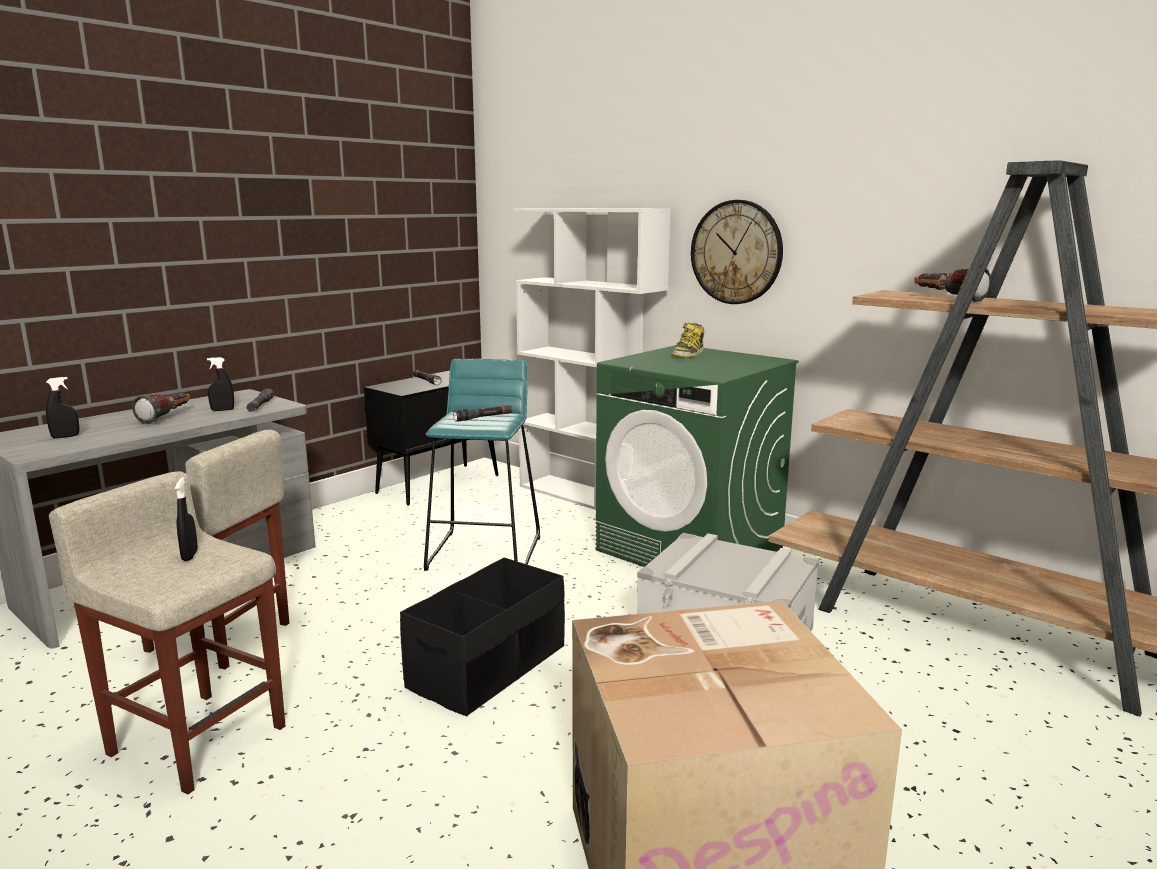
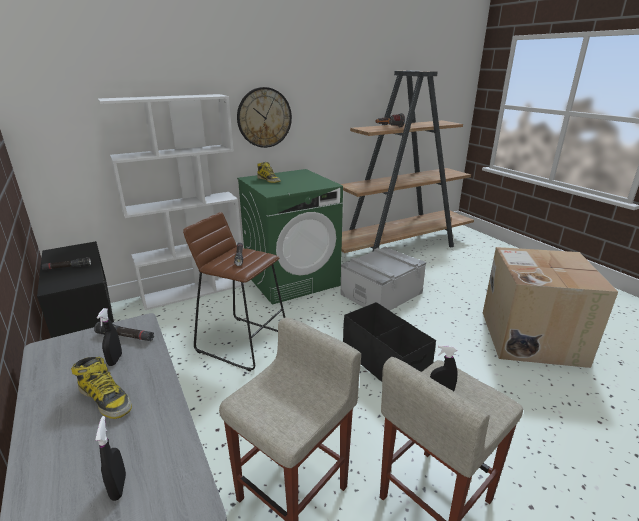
camera: 70 degrees left, 10 degrees up
flashlight [132,393,190,424] -> boot [71,357,132,419]
turquoise stool [424,359,540,571] -> brown stool [183,212,285,371]

